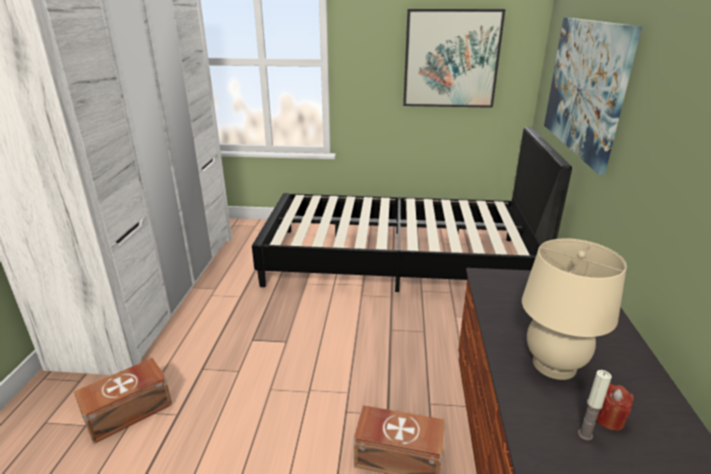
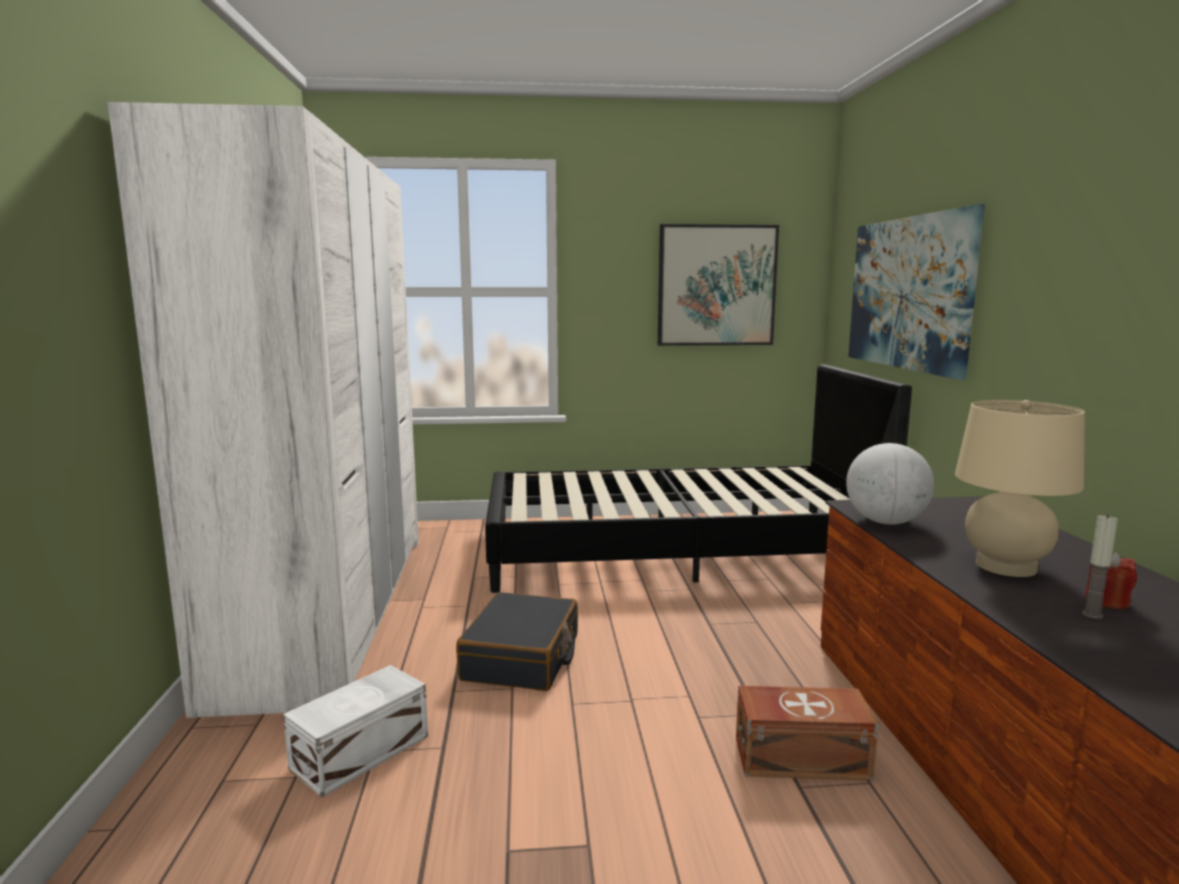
camera: 10 degrees left, 15 degrees down
brown storage box [74,358,172,444] -> white storage box [283,665,428,797]
none -> black suitcase [456,592,578,691]
none -> globe [846,443,934,525]

